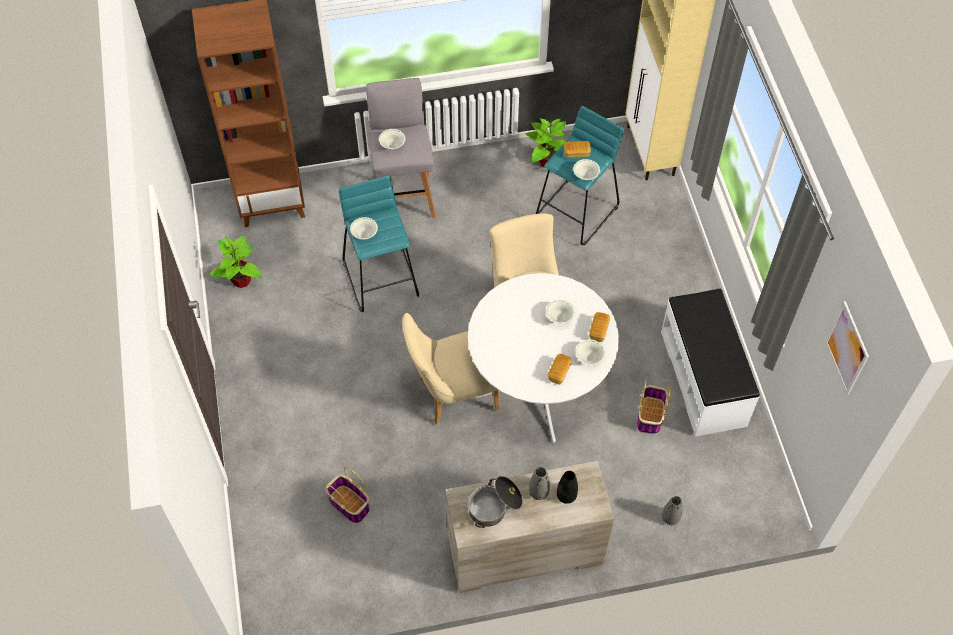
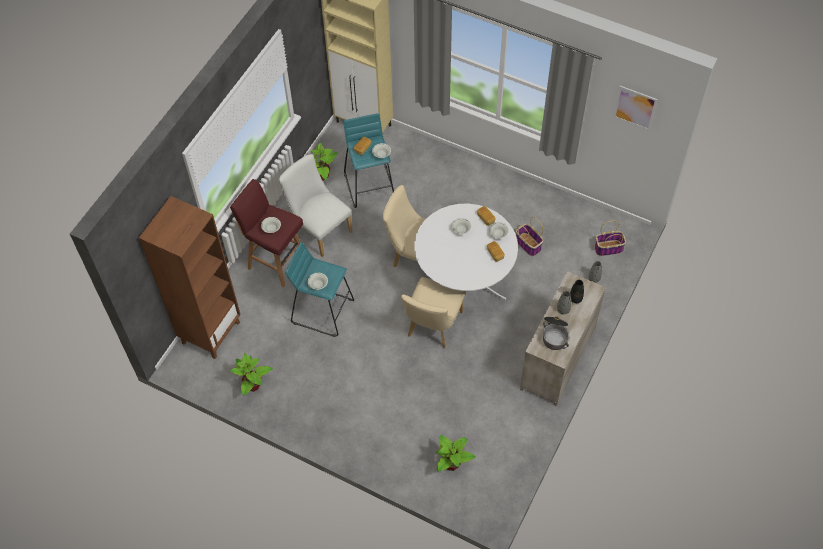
camera: 50 degrees left, 0 degrees up
basket [325,467,370,524] -> basket moved to [595,220,626,256]
grey stool [366,78,436,218] -> red stool [230,179,303,287]
white bench [661,288,760,437] -> none
none -> white chair [279,154,353,257]
none -> potted plant [435,435,476,472]

